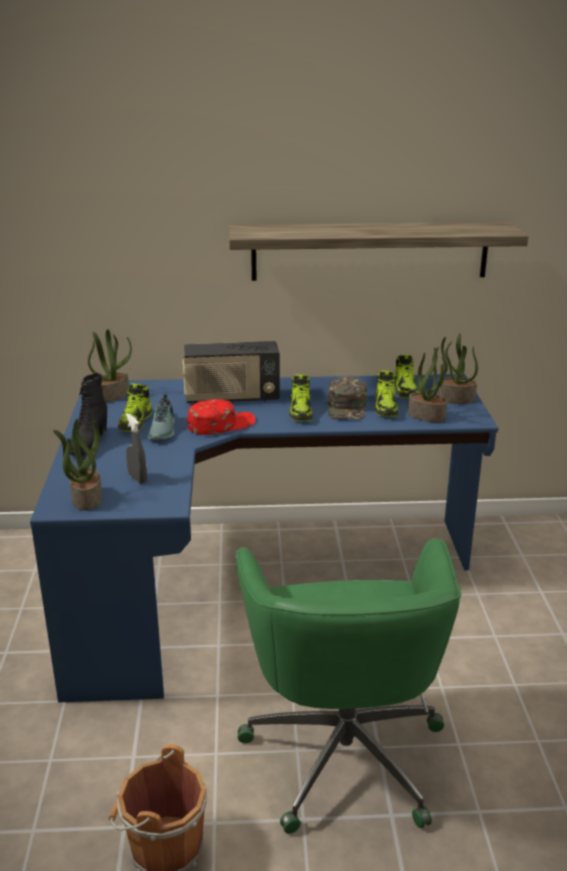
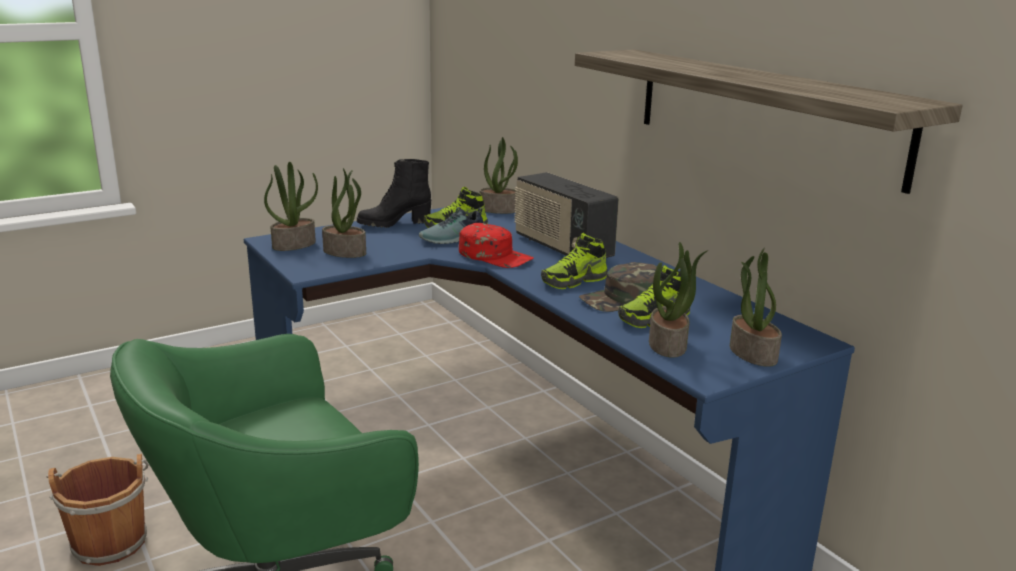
camera: 60 degrees right, 5 degrees down
grey spray bottle [126,413,147,484] -> potted plant [322,168,366,258]
shoe [395,355,419,398] -> none

